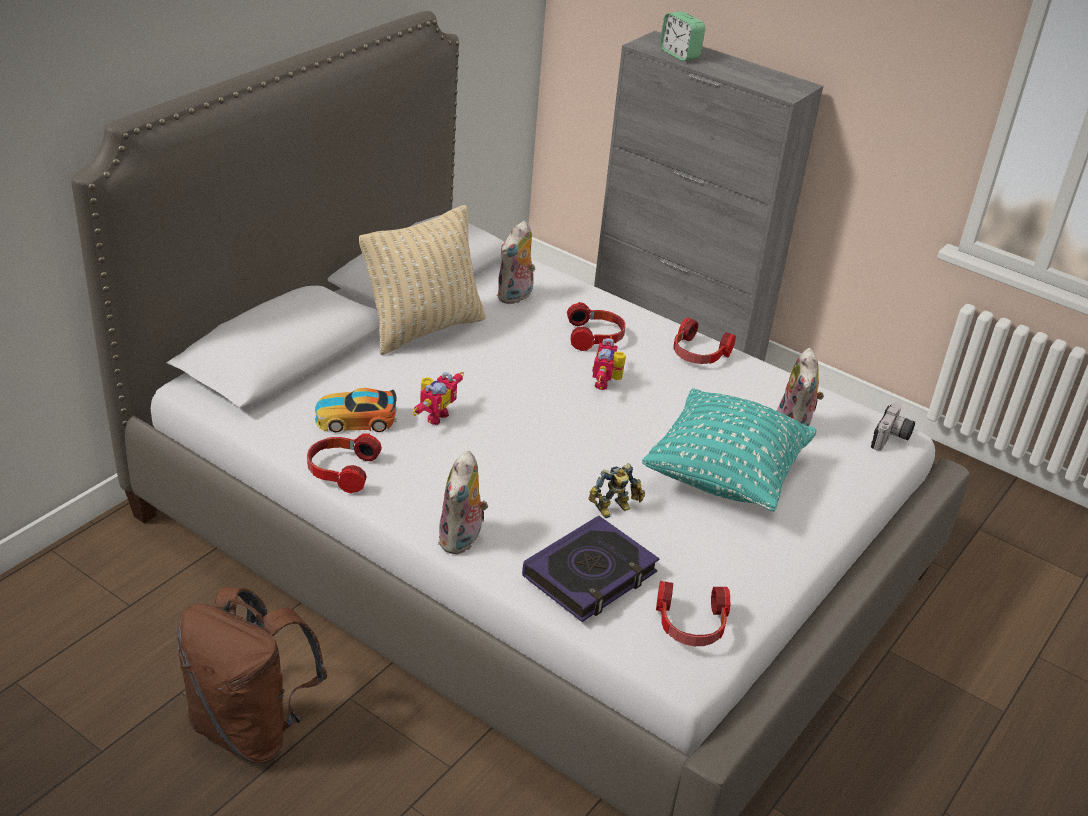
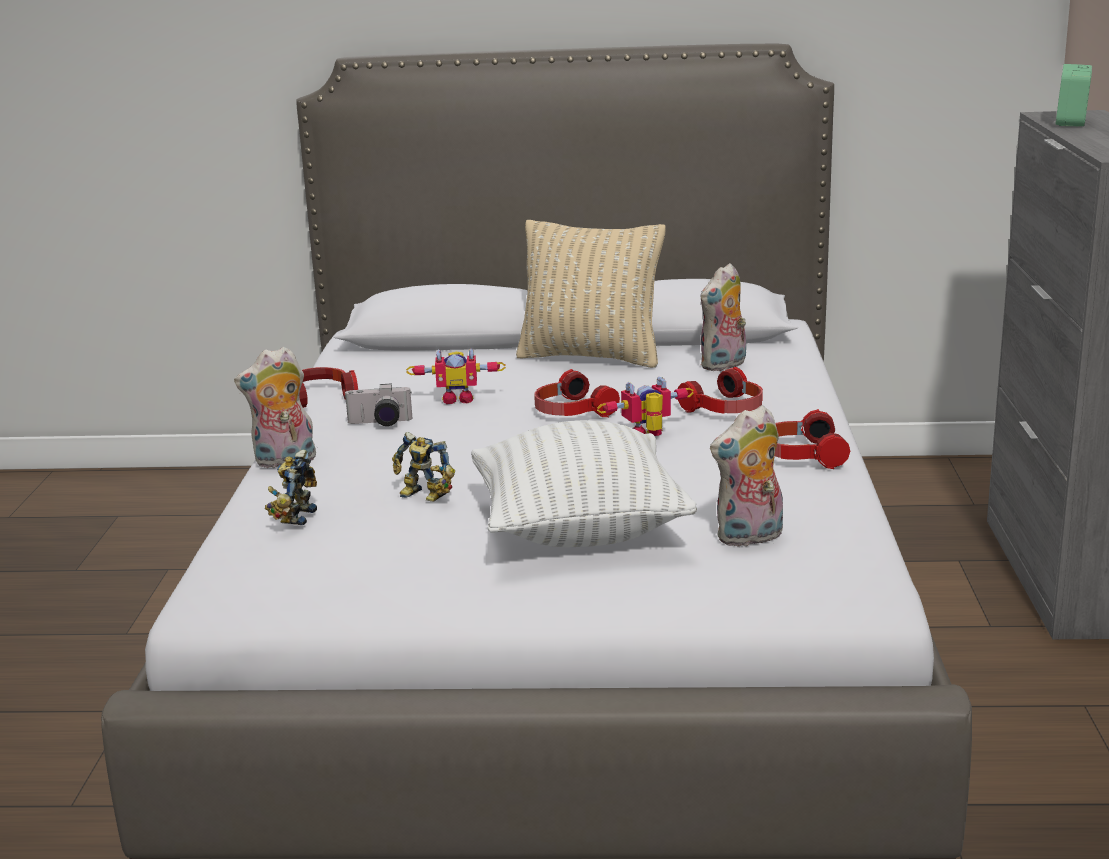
camera: 60 degrees right, 15 degrees down
brown backpack [176,587,327,763] -> none
toy car [315,388,397,432] -> none
plush toy [496,221,535,304] -> plush toy turned 45 degrees counterclockwise [700,263,746,371]
book [522,516,660,622] -> toy robot [265,449,317,525]
turquoise pillow [642,388,816,511] -> white pillow [471,420,697,547]
headphones [656,581,730,646] -> headphones moved to [534,369,620,417]
camera [871,403,915,451] -> camera moved to [344,383,412,426]

